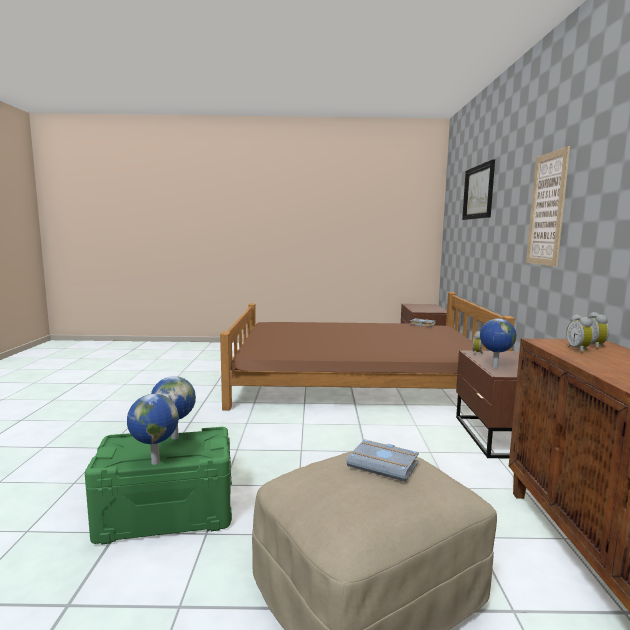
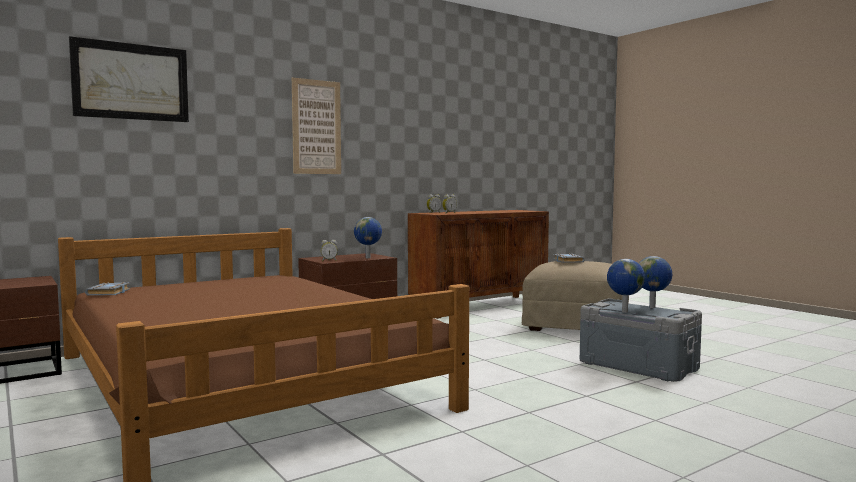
camera: 125 degrees left, 5 degrees down
green storage box [85,427,232,545] -> grey storage box [580,299,702,382]

